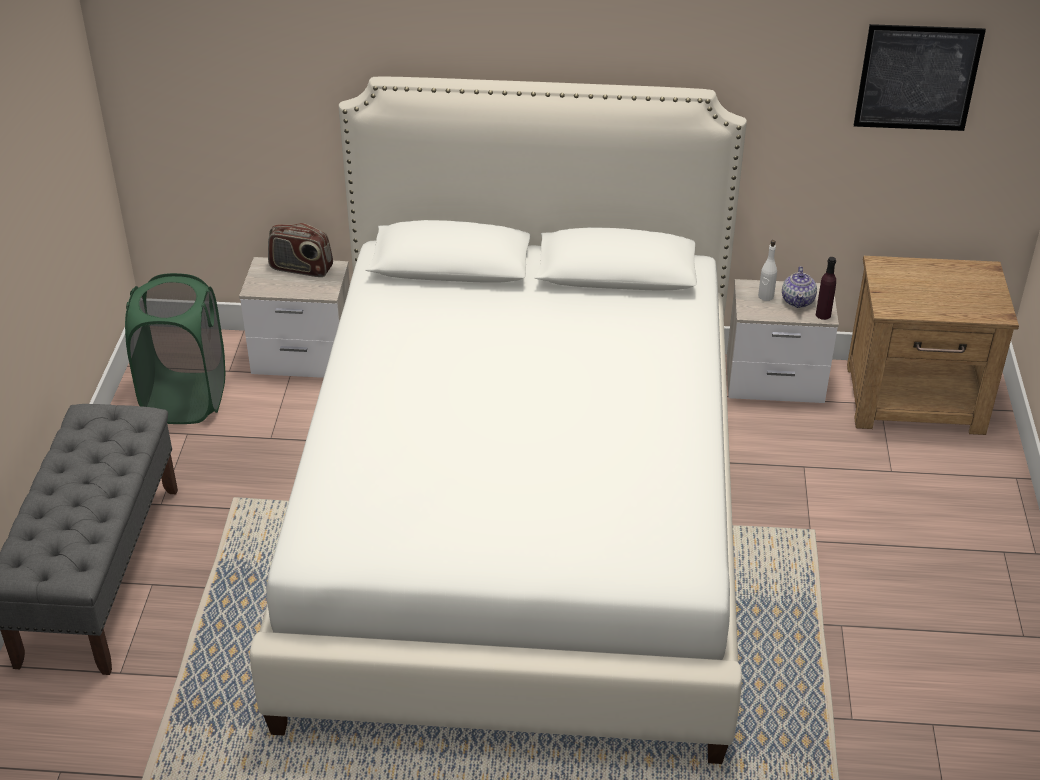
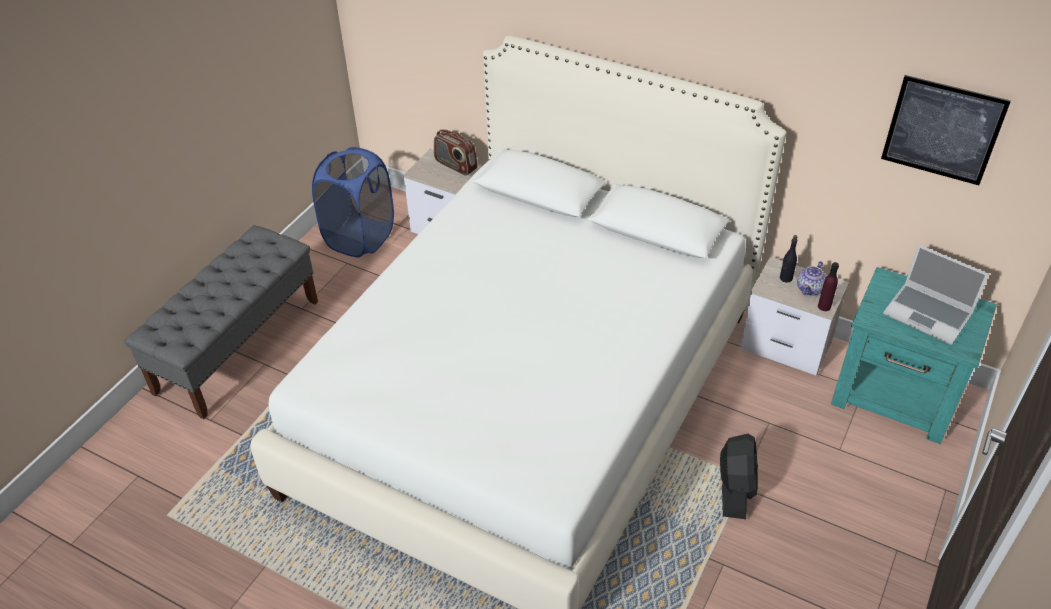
camera: 25 degrees right, 5 degrees up
green laundry basket [125,273,225,424] -> blue laundry basket [312,147,394,257]
white bottle [758,240,777,301] -> black bottle [780,235,797,282]
brown nightstand [847,256,1019,435] -> turquoise nightstand [831,267,997,444]
none -> black fan [720,434,758,519]
none -> laptop [883,245,989,345]

